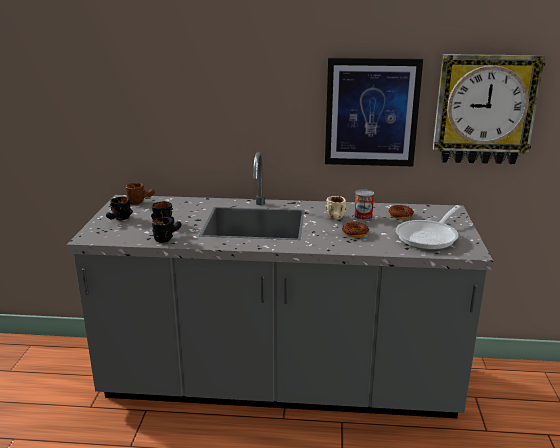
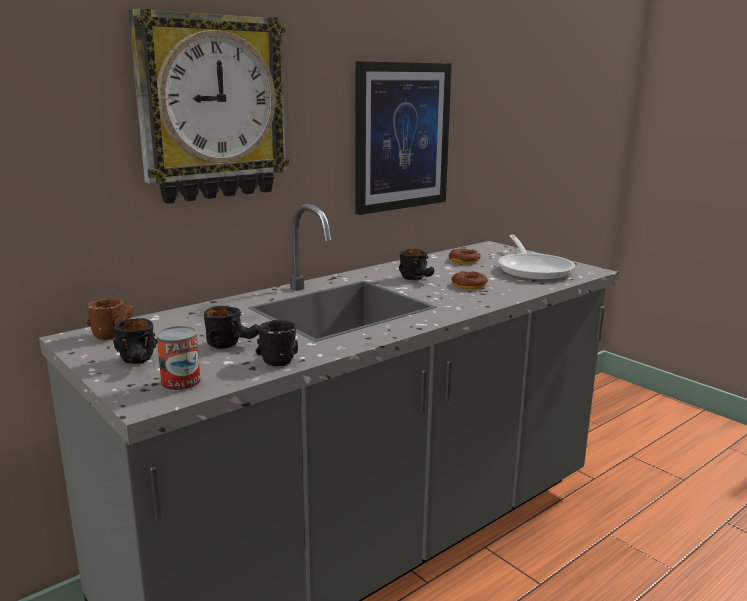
camera: 45 degrees left, 5 degrees down
beige mug [326,196,347,219] -> black mug [399,249,434,280]
can [354,189,374,220] -> can moved to [156,326,201,392]
wall clock [433,54,546,164] -> wall clock moved to [128,9,289,204]

